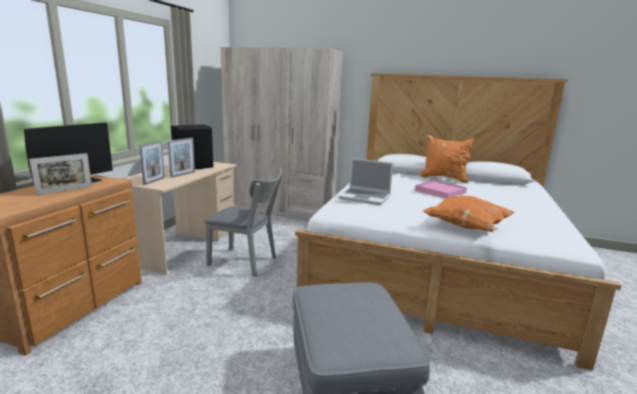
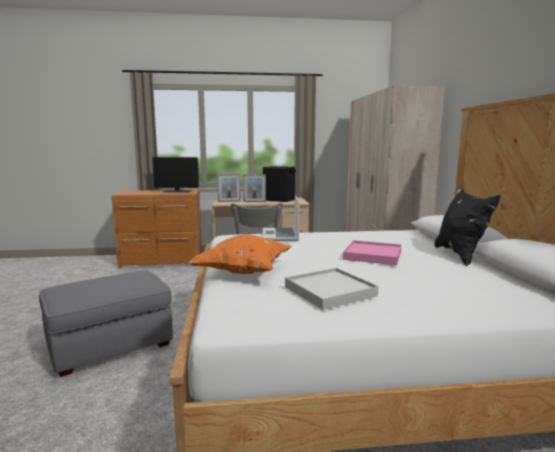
camera: 65 degrees right, 5 degrees down
picture frame [29,153,92,195] -> none
orange pillow [420,135,475,184] -> black pillow [434,187,501,266]
none -> white tray [285,268,379,310]

